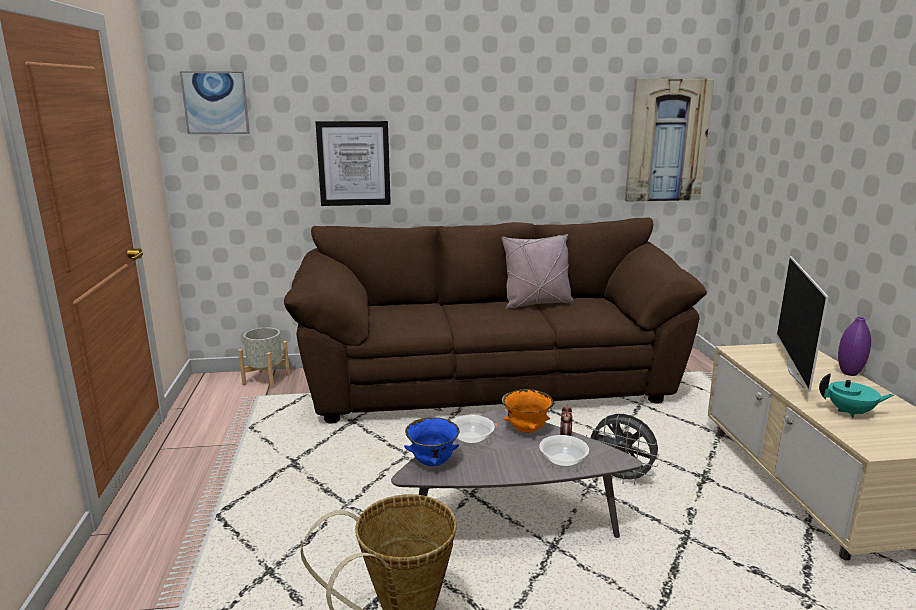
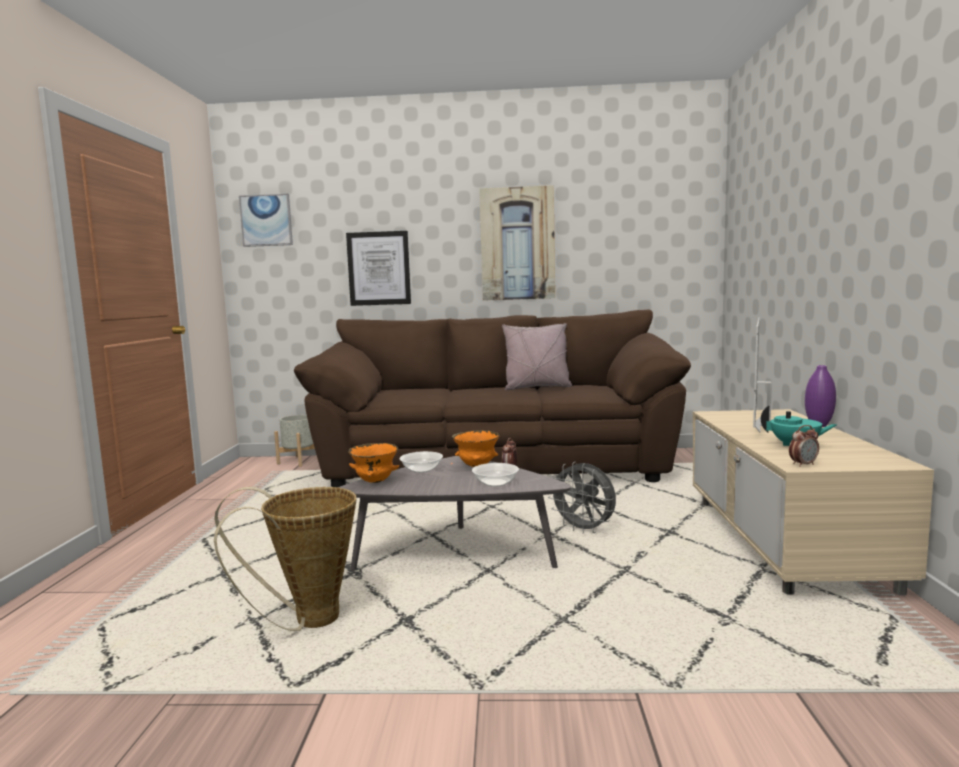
camera: 10 degrees right, 10 degrees down
blue bowl [404,417,459,466] -> orange bowl [348,443,399,483]
picture [625,79,714,202] -> picture moved to [479,185,555,301]
none -> alarm clock [789,425,819,467]

